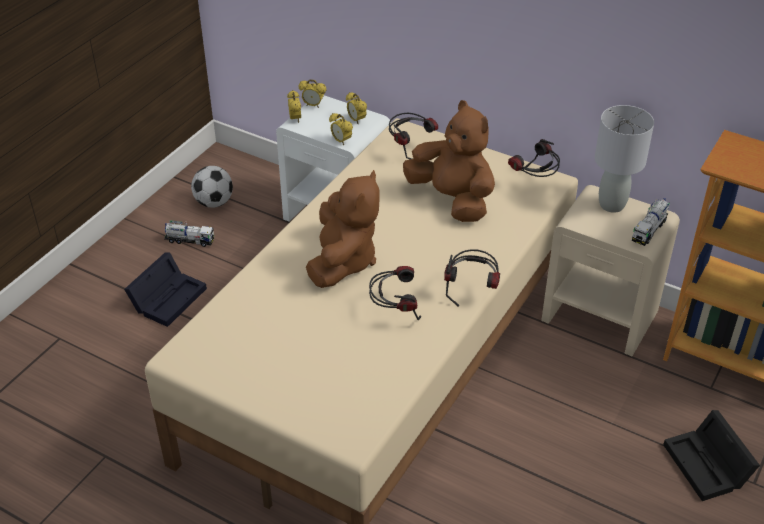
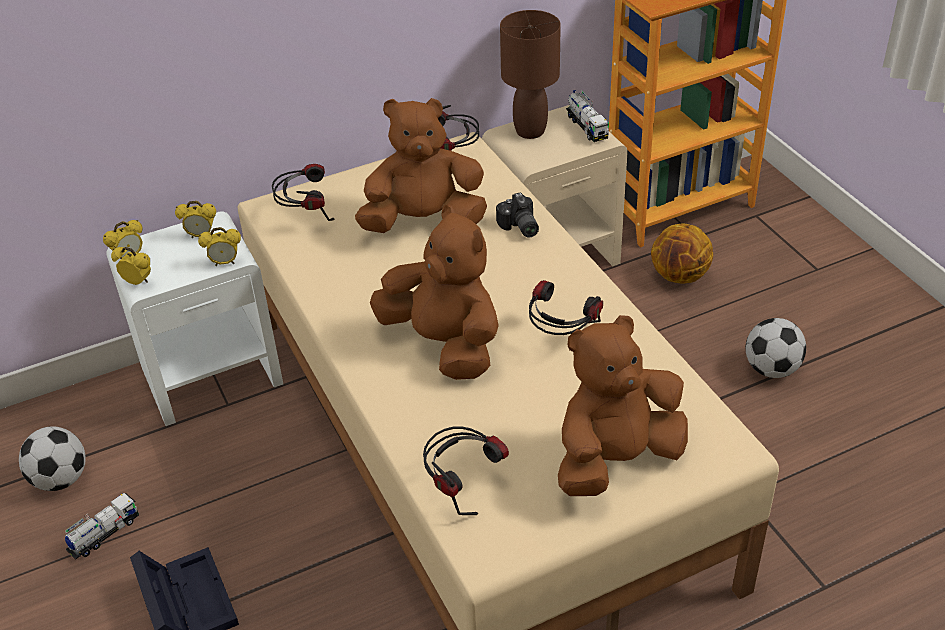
camera: 55 degrees left, 0 degrees up
headphones [444,249,500,307] -> headphones moved to [423,426,509,515]
grey table lamp [595,105,654,213] -> brown table lamp [500,10,561,139]
black storage box [663,410,760,501] -> none
none -> camera [496,192,539,237]
none -> brown plush toy [558,315,688,496]
none -> basketball [651,223,713,283]
none -> football [746,318,806,378]

